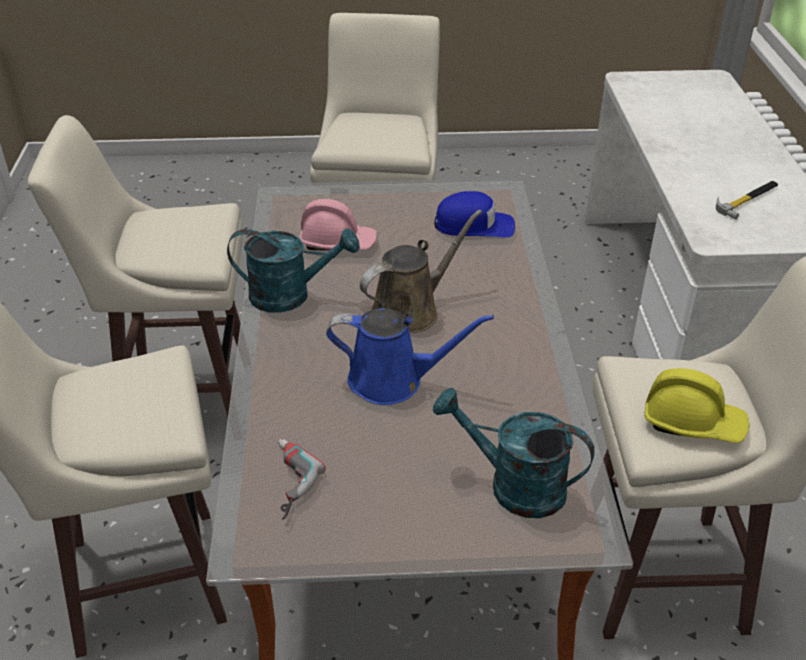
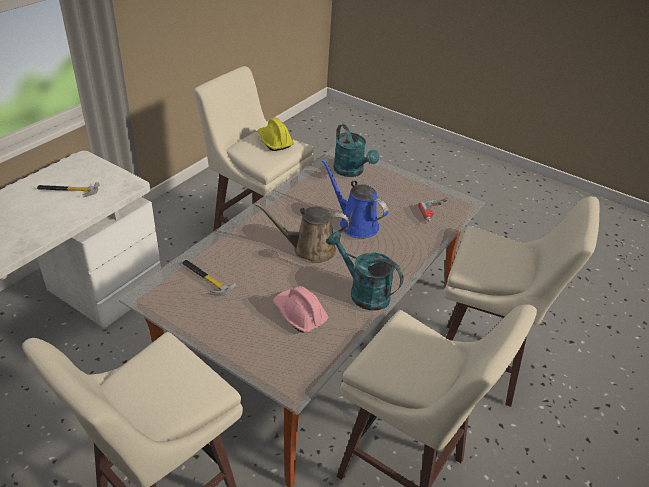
camera: 145 degrees left, 0 degrees up
blue cap [434,191,515,238] -> hammer [182,260,237,296]

